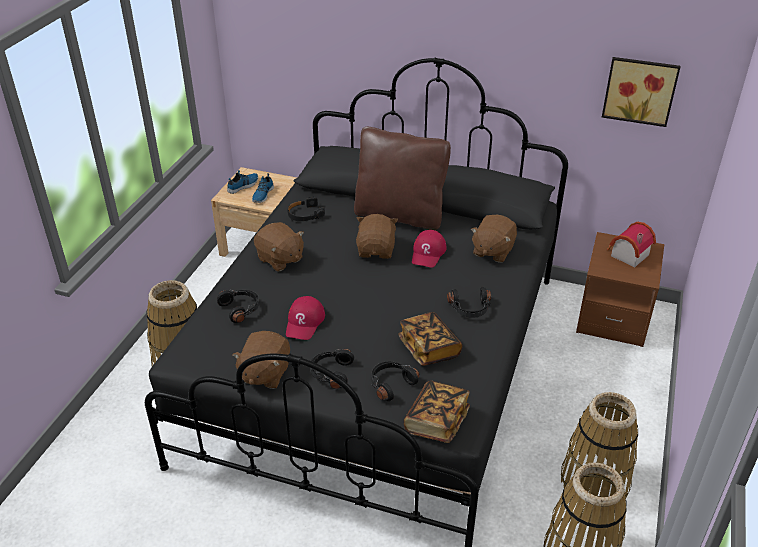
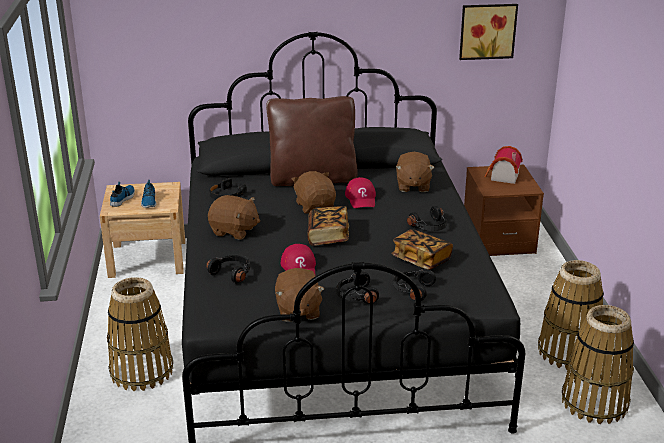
camera: 25 degrees left, 10 degrees down
book [404,381,470,443] -> book moved to [307,206,349,246]

